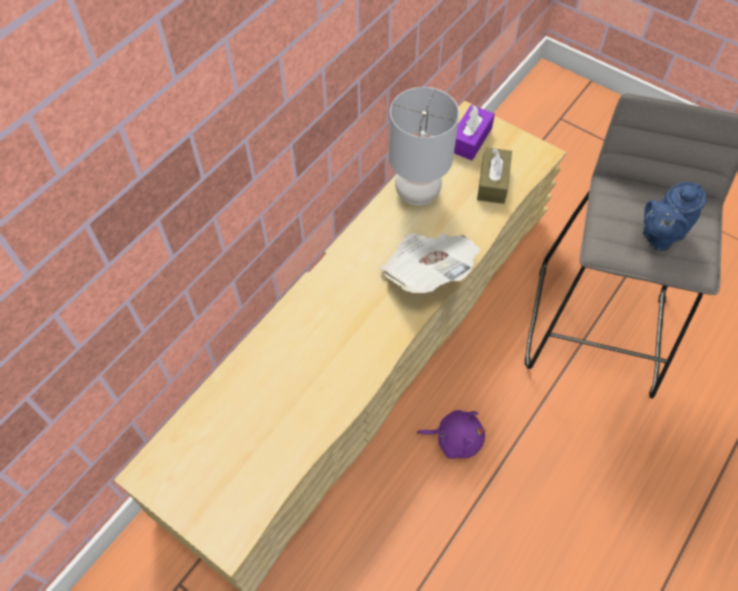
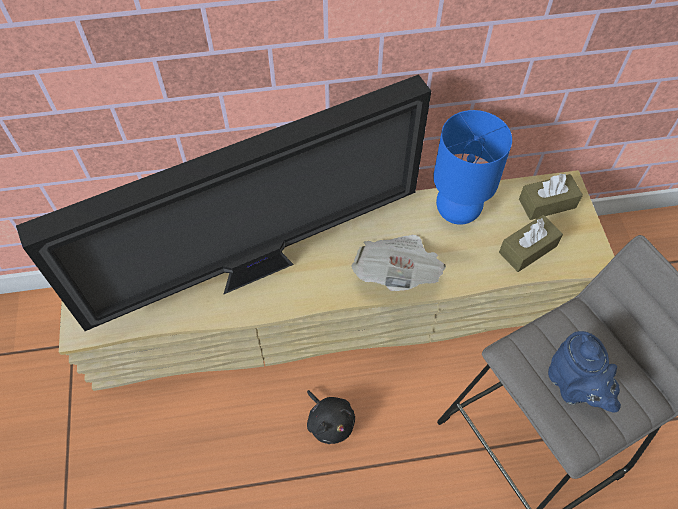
camera: 45 degrees right, 0 degrees up
grey table lamp [388,87,459,205] -> blue table lamp [433,110,512,225]
purple plush toy [417,410,486,459] -> black plush toy [307,390,355,444]
purple tissue box [454,105,495,160] -> brown tissue box [519,173,583,220]
blue teapot [642,182,707,251] -> blue teapot turned 120 degrees counterclockwise [548,331,621,412]
none -> television [16,74,431,331]

